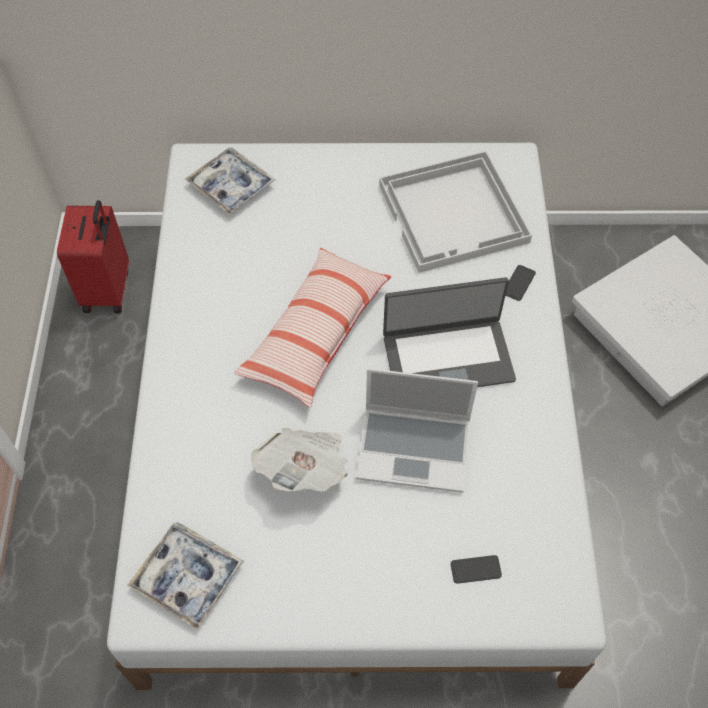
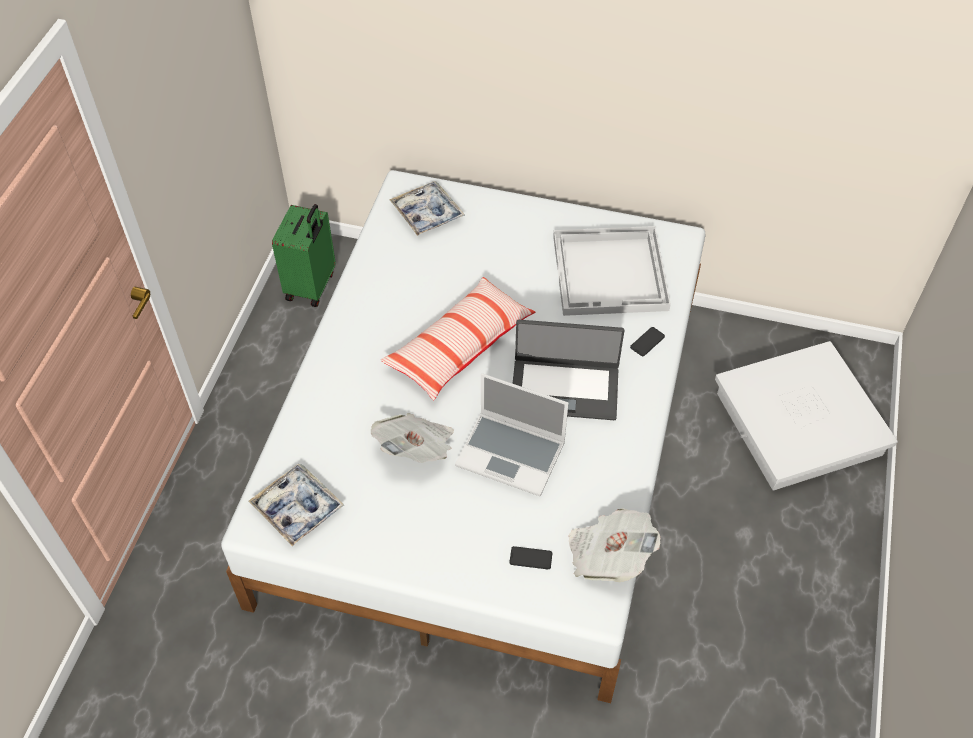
camera: 15 degrees right, 5 degrees down
red suitcase [57,200,129,313] -> green suitcase [272,204,336,307]
none -> newspaper [568,508,661,583]

